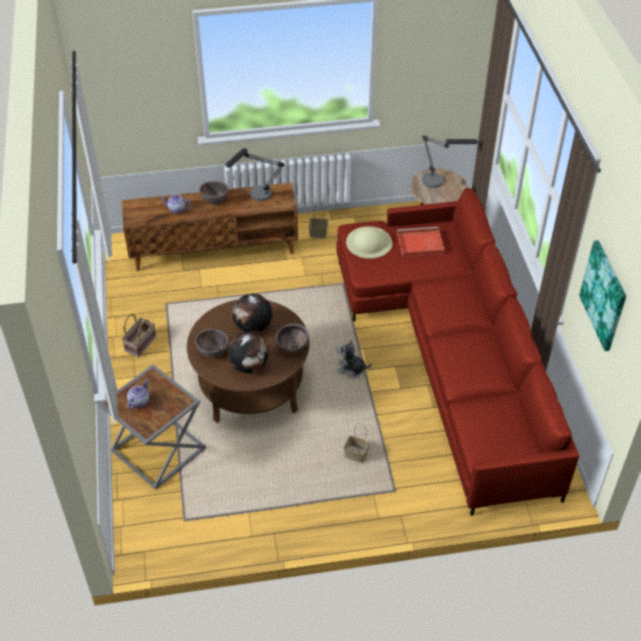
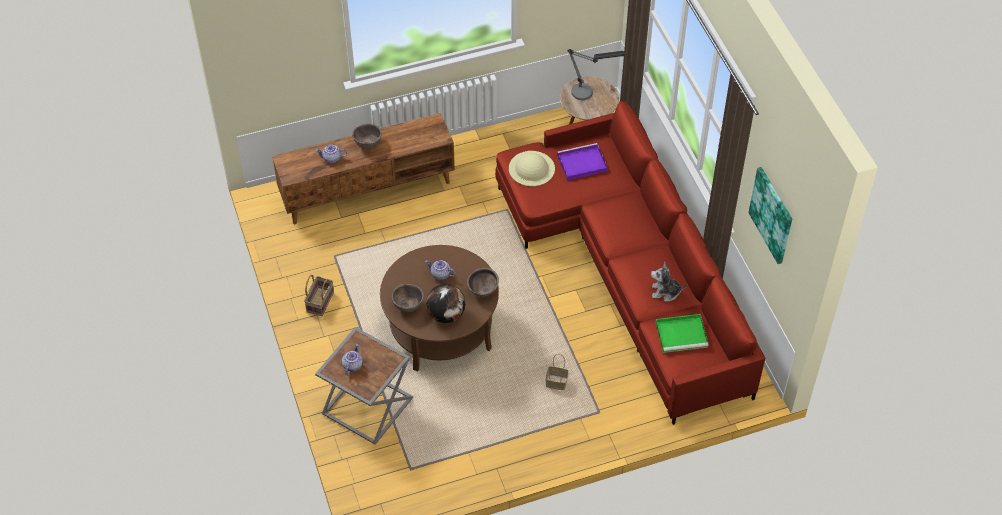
camera: 10 degrees left, 5 degrees up
table lamp [226,148,285,201] -> none
globe [232,294,272,333] -> teapot [425,260,456,280]
basket [309,203,328,238] -> none
plush toy [336,338,372,378] -> plush toy moved to [651,262,687,302]
red tray [397,227,444,257] -> purple tray [558,143,608,180]
none -> green tray [656,314,709,353]

